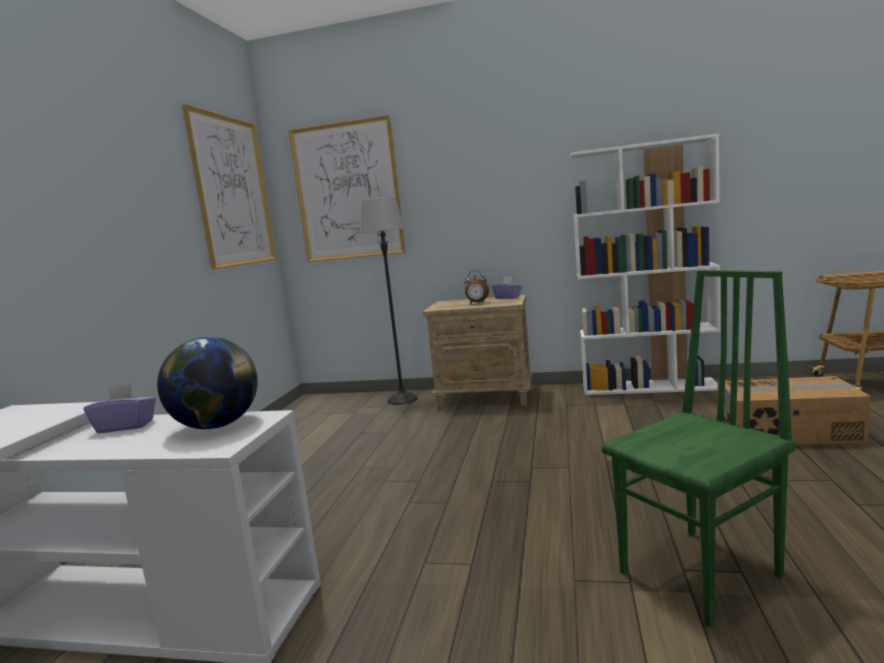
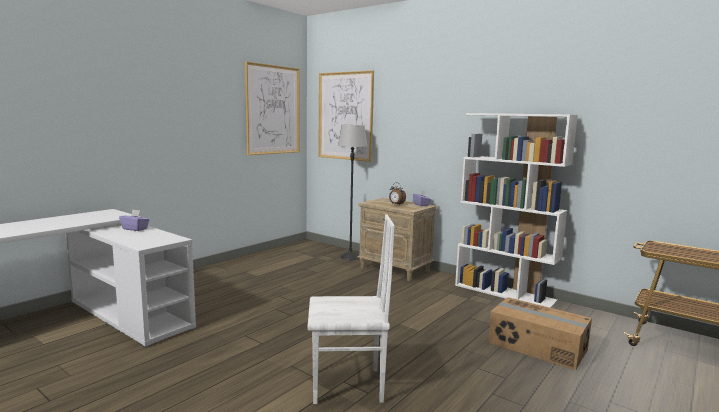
camera: 25 degrees right, 0 degrees up
globe [157,337,258,429] -> none
green chair [602,270,796,628] -> white chair [308,215,395,404]

